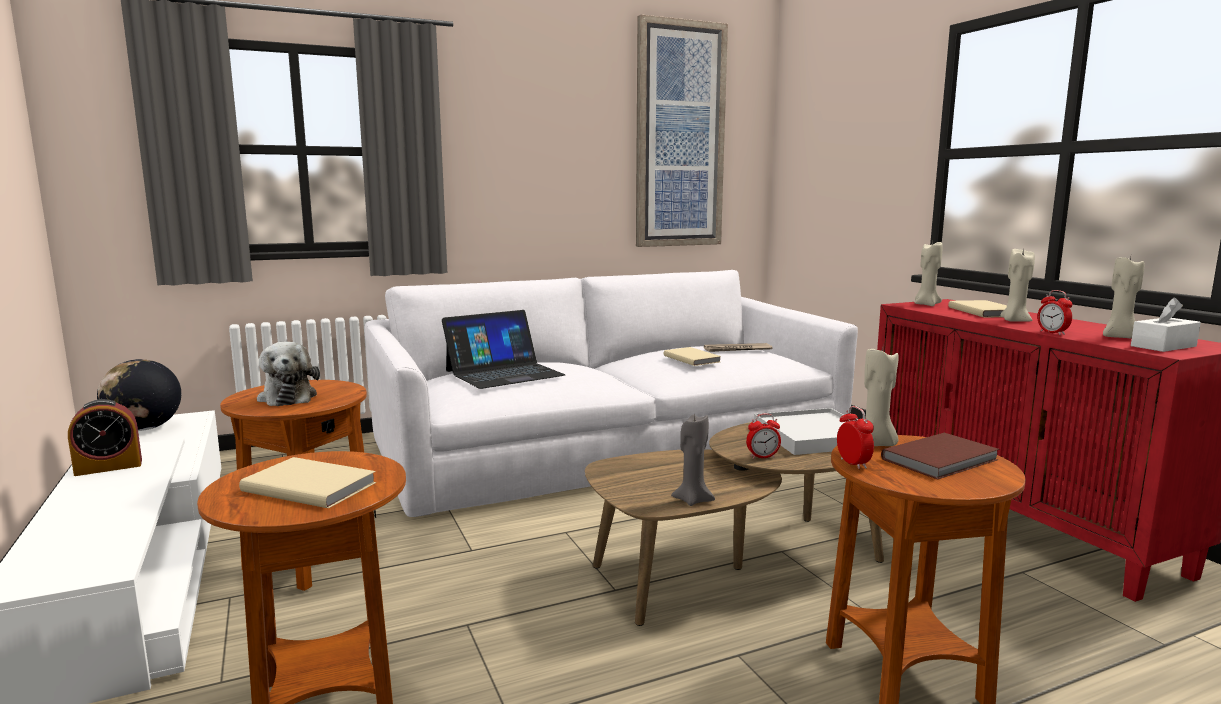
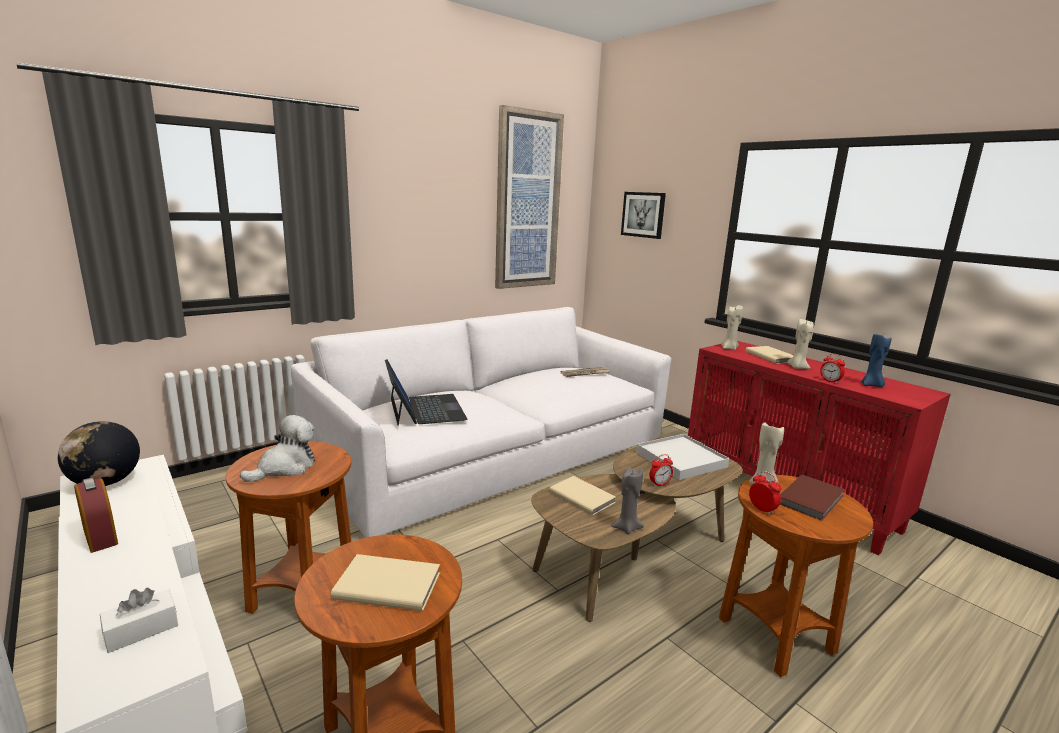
camera: 15 degrees left, 5 degrees up
alarm clock [68,399,142,476] -> alarm clock turned 90 degrees counterclockwise [74,477,118,553]
plush toy [257,342,320,406] -> plush toy turned 105 degrees counterclockwise [240,415,315,482]
laptop [442,310,565,389] -> laptop turned 60 degrees counterclockwise [385,359,467,426]
beige book [664,347,721,366] -> beige book moved to [549,476,616,515]
beige candle [1103,257,1144,339] -> blue candle [861,334,892,387]
white tissue box [1131,298,1201,352] -> white tissue box moved to [100,588,178,653]
none -> picture [621,192,666,239]

